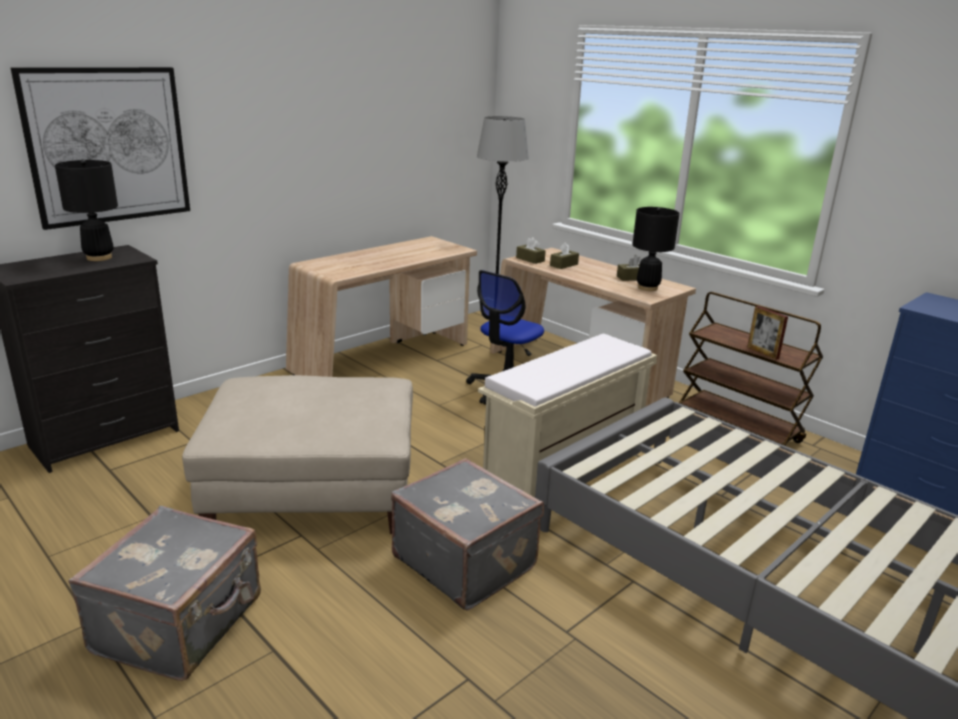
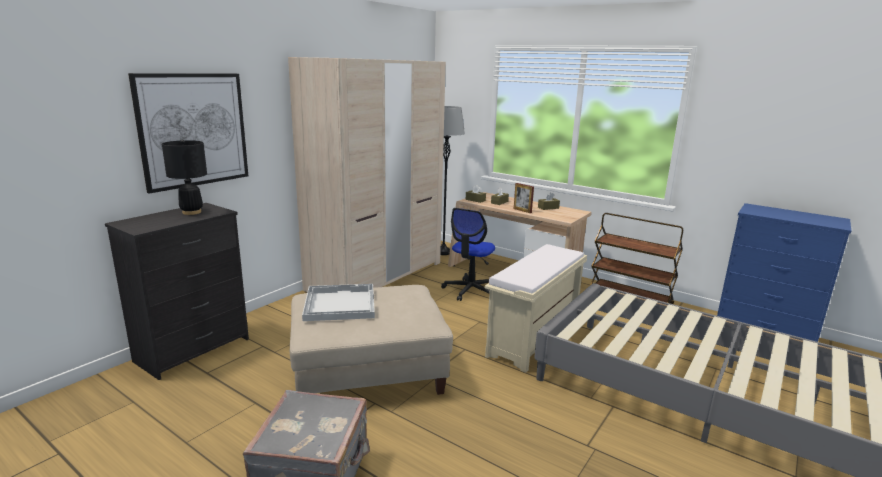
camera: 10 degrees left, 5 degrees down
beige desk [286,236,477,377] -> beige wardrobe [288,57,446,293]
grey suitcase [391,458,544,611] -> none
black table lamp [632,207,680,291] -> none
picture frame [747,306,788,360] -> picture frame moved to [514,183,534,213]
none -> white tray [302,284,375,321]

